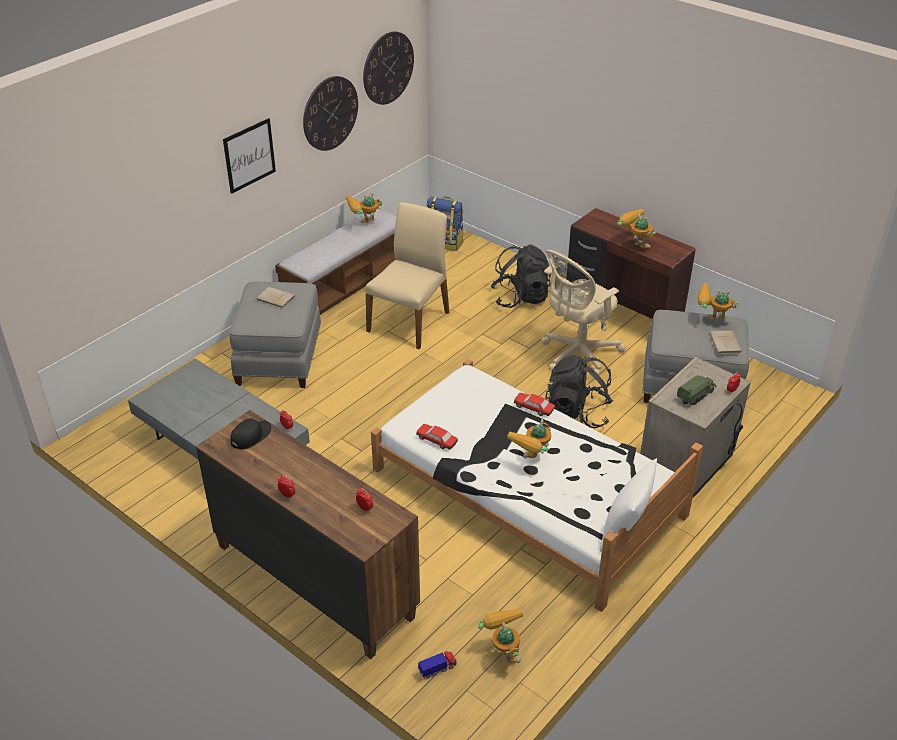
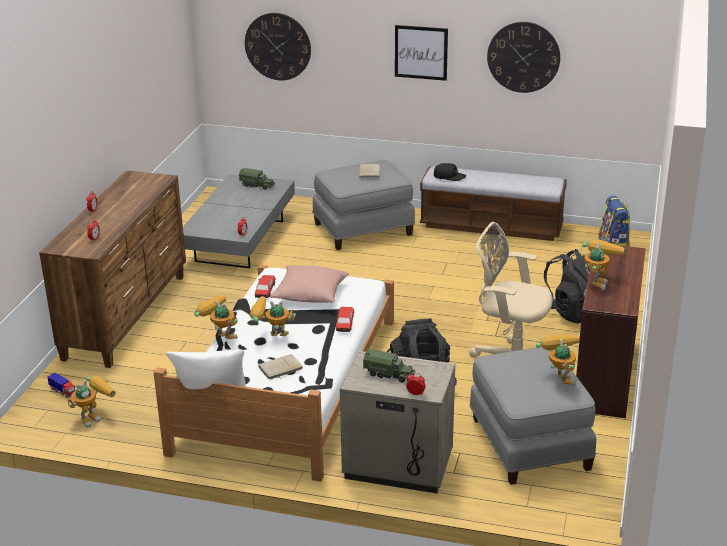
camera: 65 degrees right, 10 degrees down
black cap [230,418,271,450] -> black cap moved to [434,163,466,181]
toy robot [346,193,382,223] -> toy robot moved to [194,295,238,339]
wall clock [363,32,414,105] -> wall clock moved to [245,13,311,80]
beige chair [365,203,449,349] -> none
beige book [710,331,742,354] -> beige book moved to [258,354,303,380]
none -> toy truck [239,168,275,190]
none -> pink pillow [270,265,349,303]

